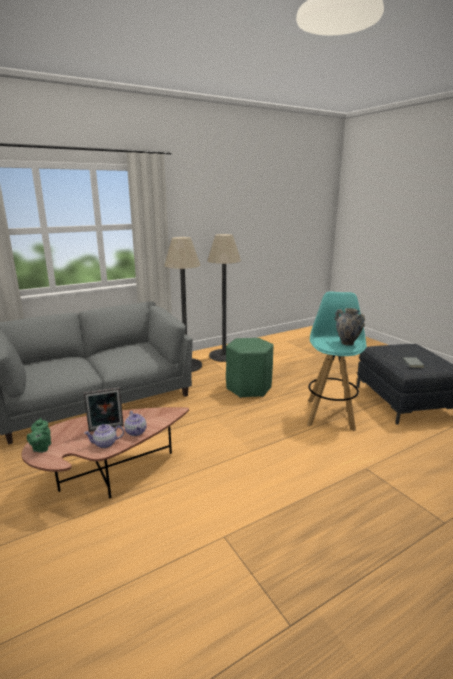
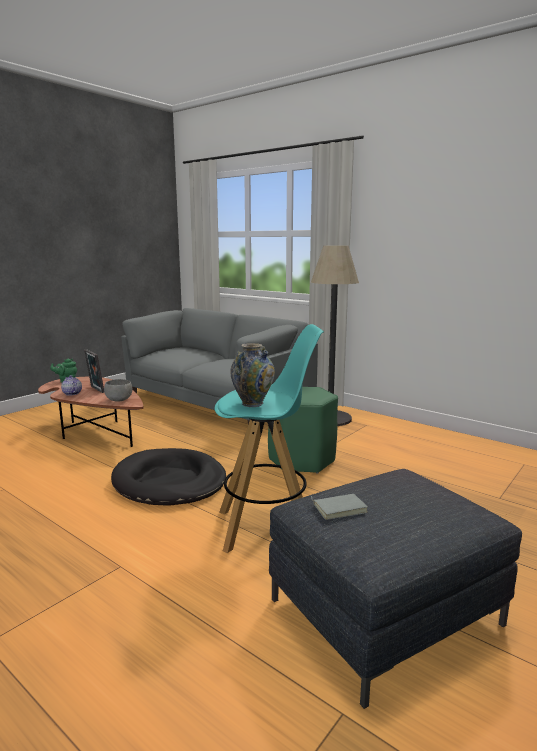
camera: 70 degrees right, 5 degrees down
teapot [124,411,147,436] -> none
floor lamp [207,234,241,362] -> none
none -> grey bowl [104,379,132,402]
none -> black dog bed [111,448,226,506]

